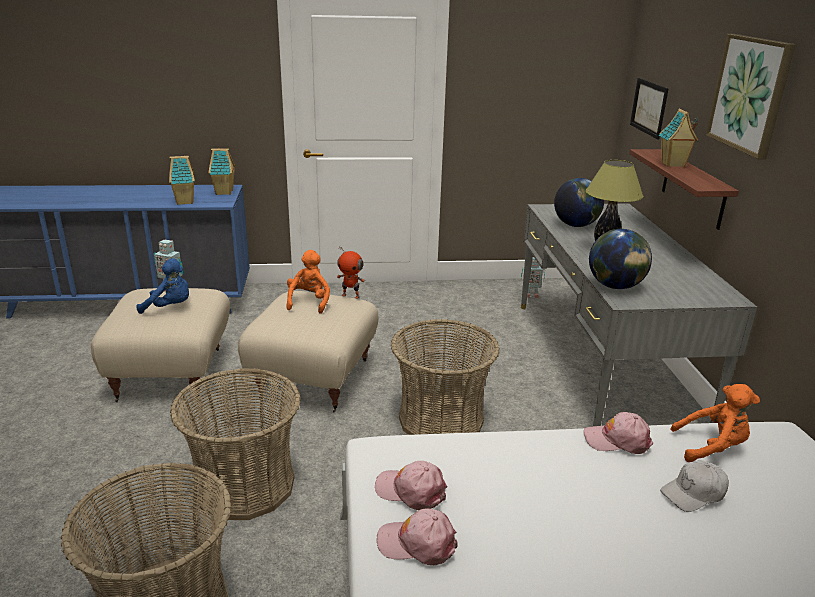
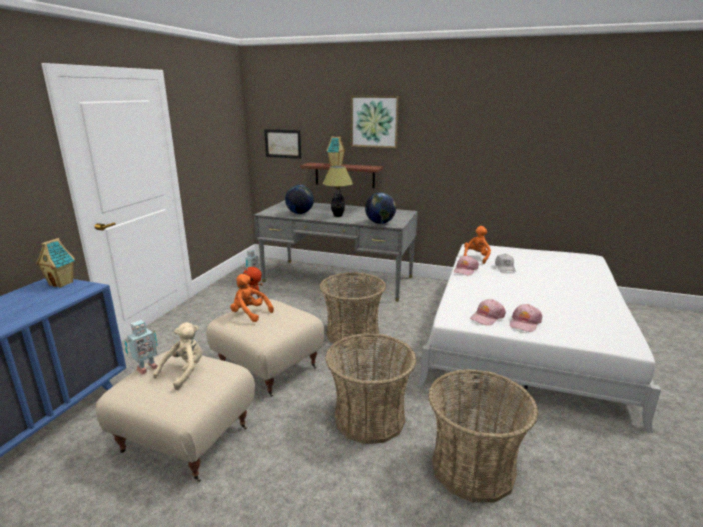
camera: 65 degrees left, 5 degrees down
blue plush toy [136,258,189,314] -> beige plush toy [153,322,202,390]
toy house [169,156,195,205] -> none

